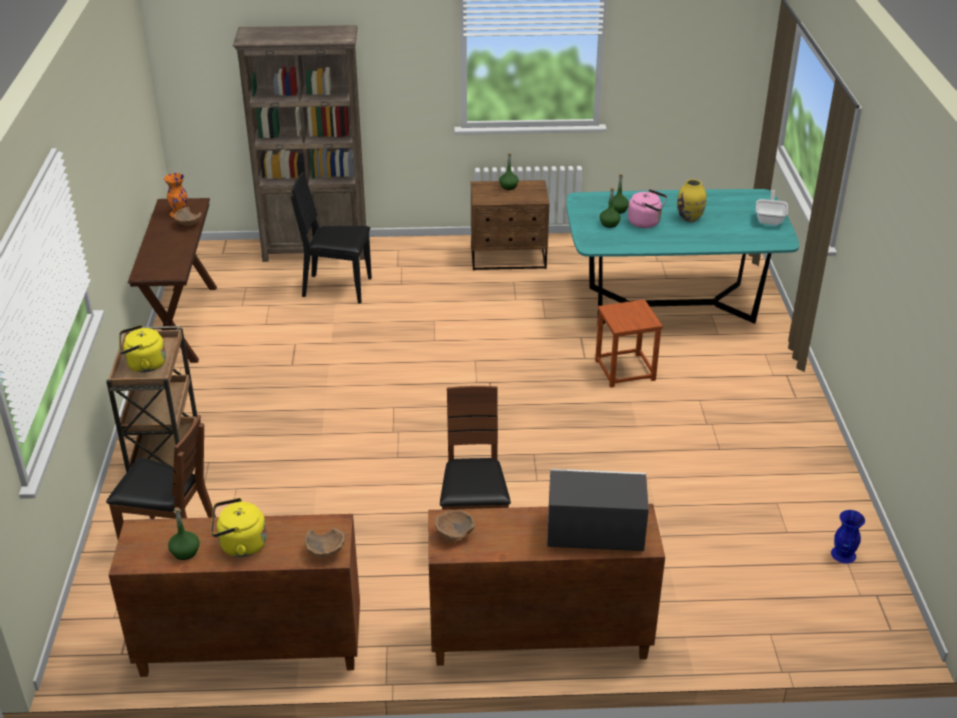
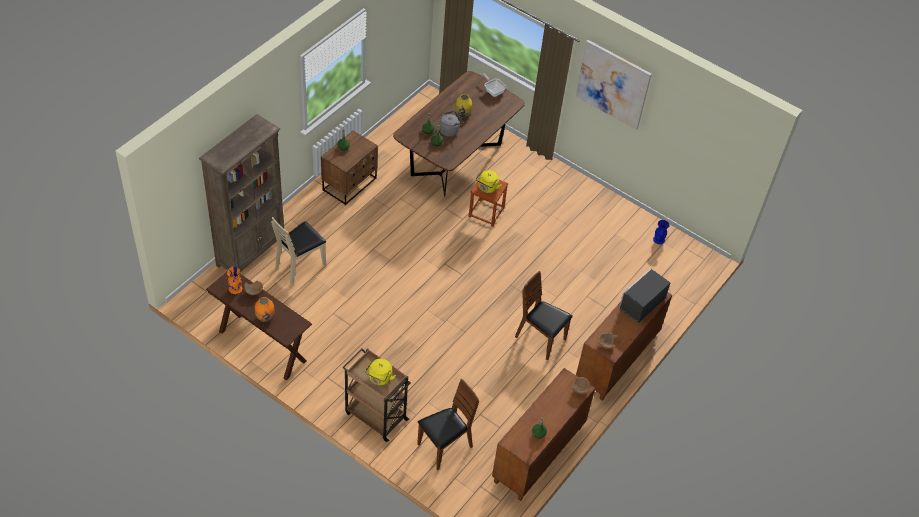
camera: 55 degrees left, 15 degrees up
yellow kettle [211,498,267,557] -> yellow kettle moved to [476,170,501,193]
black chair [291,172,372,304] -> beige chair [271,217,326,285]
turquoise dining table [566,189,799,324] -> brown dining table [393,71,525,197]
pink kettle [628,189,667,228] -> grey kettle [439,111,463,137]
none -> orange vase [255,297,275,322]
none -> picture [576,40,652,130]

